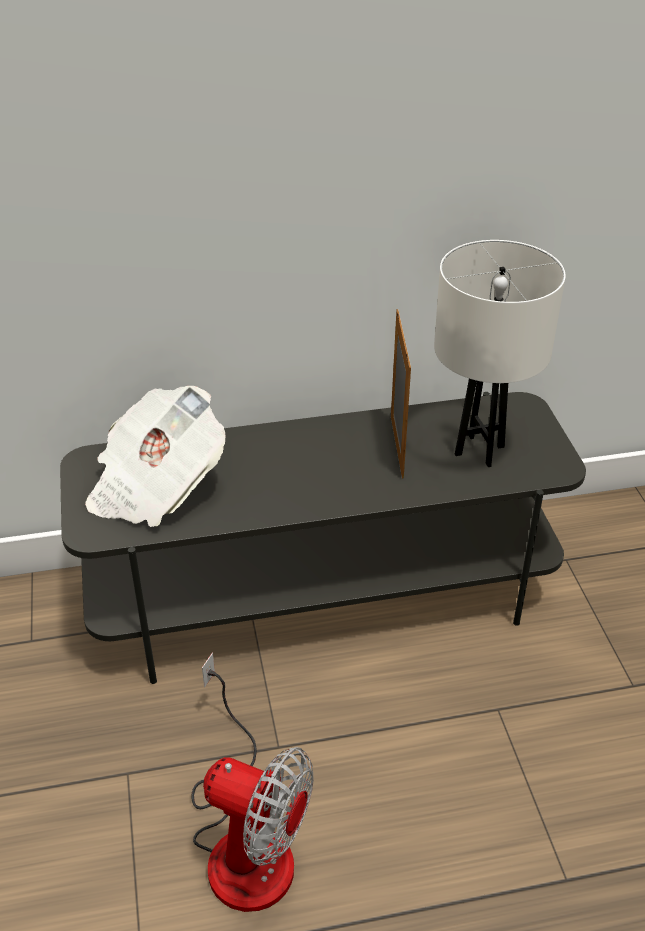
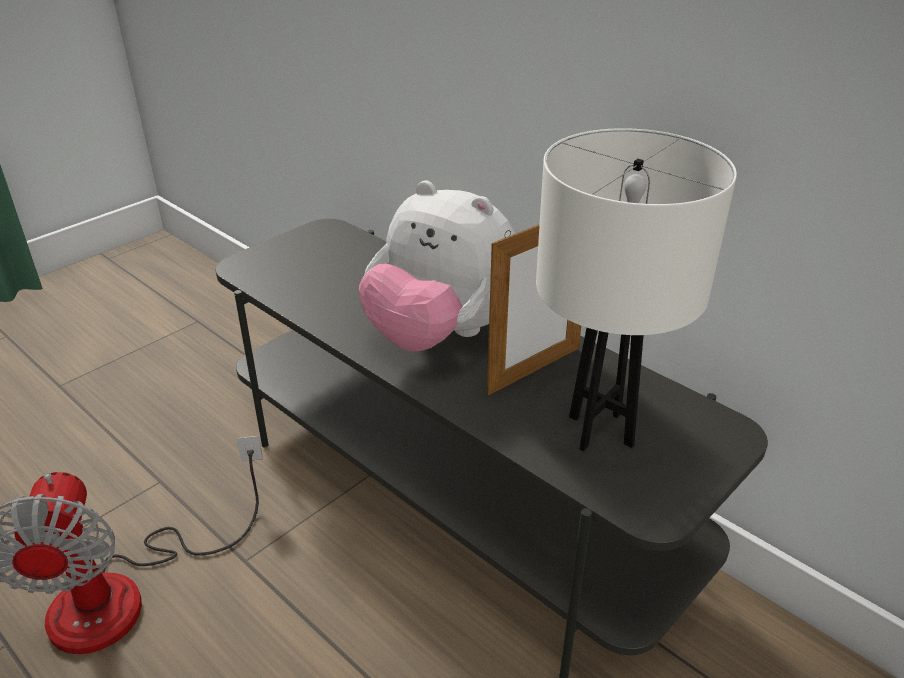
camera: 55 degrees right, 5 degrees down
newspaper [85,386,226,527] -> none
none -> plush toy [359,180,515,351]

